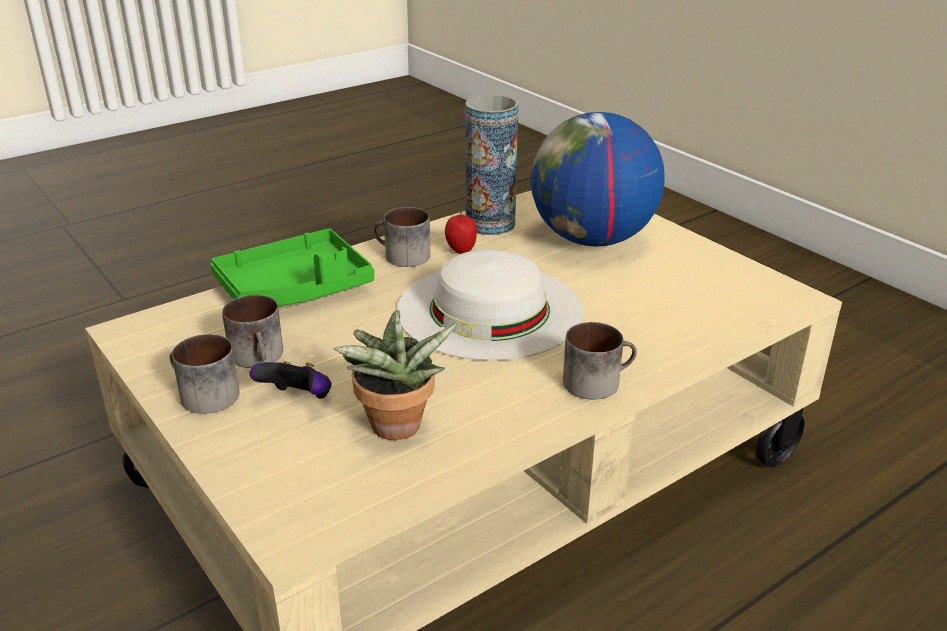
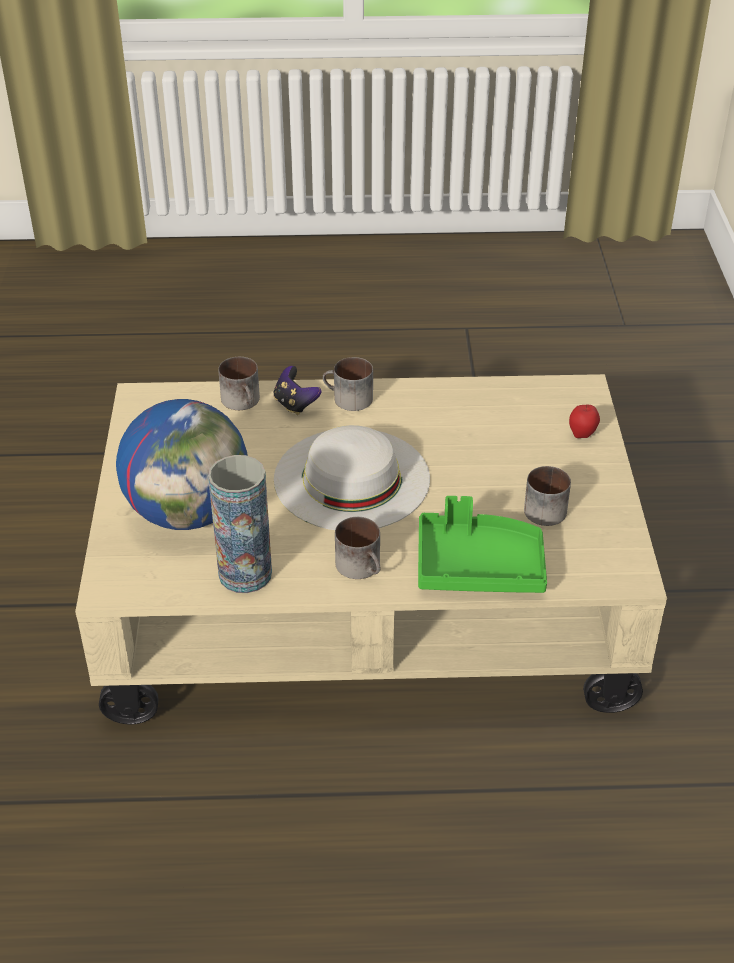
camera: 145 degrees left, 10 degrees up
mug [169,334,240,414] -> mug moved to [218,357,260,410]
game controller [249,361,332,399] -> game controller moved to [273,366,321,415]
potted plant [333,310,456,440] -> none
apple [445,210,477,254] -> apple moved to [569,404,600,438]

